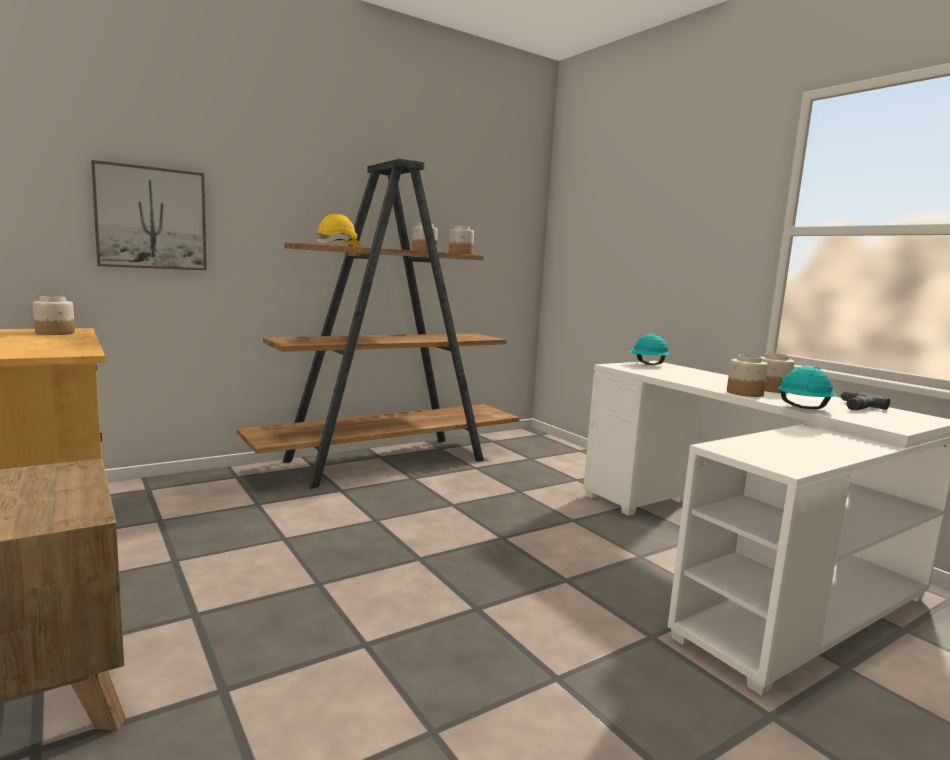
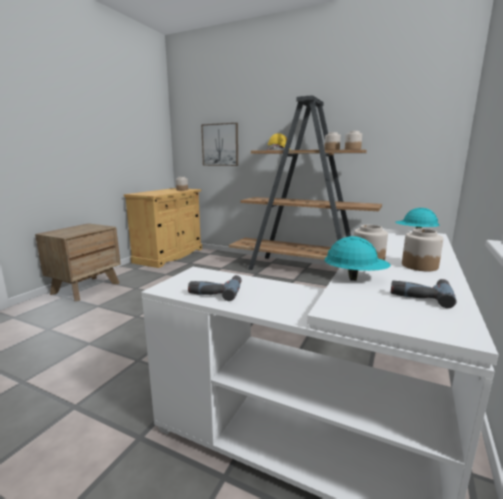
camera: 60 degrees right, 5 degrees up
none -> power drill [188,275,242,301]

